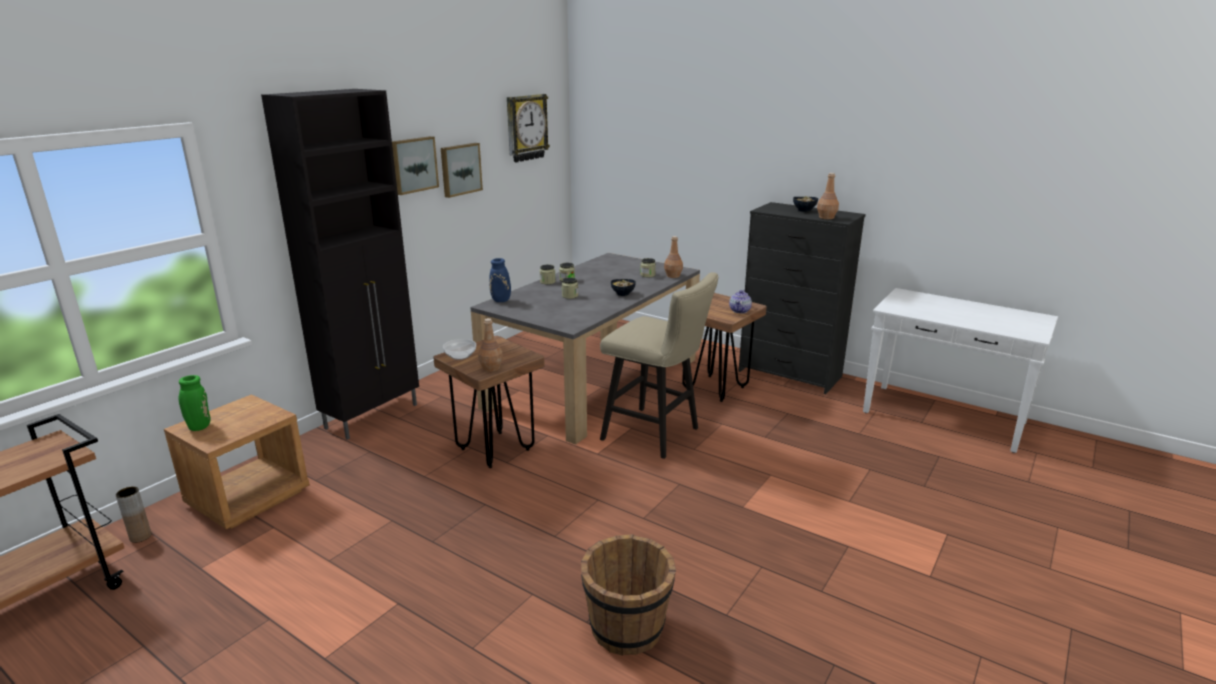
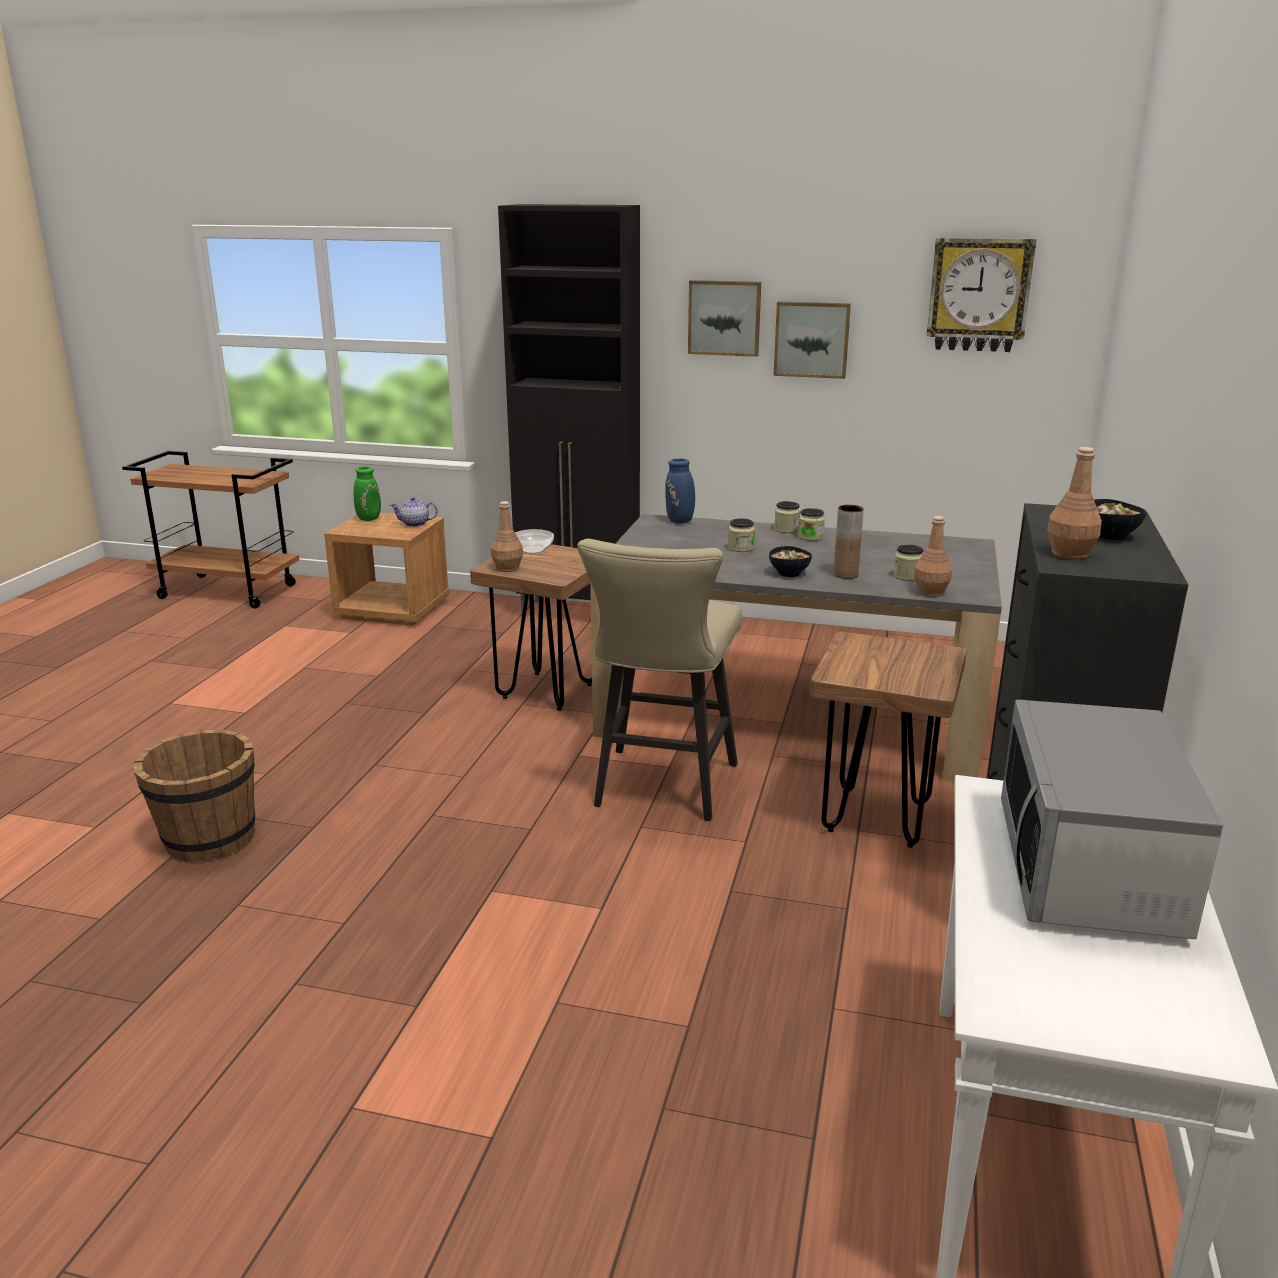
camera: 70 degrees right, 0 degrees up
brown vase [116,487,152,543] -> brown vase moved to [833,505,864,579]
teapot [729,290,752,313] -> teapot moved to [390,497,438,527]
none -> microwave [1001,700,1223,939]

